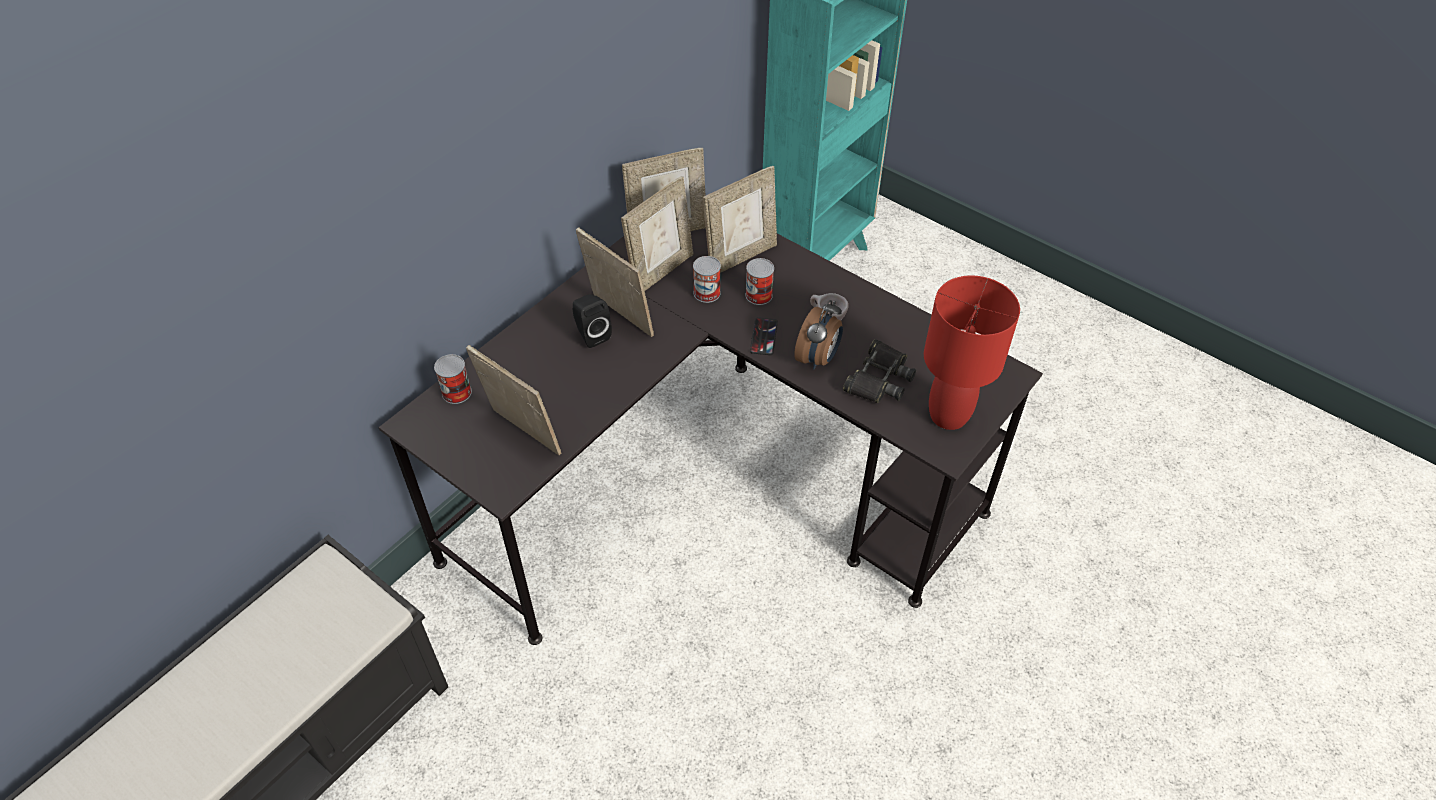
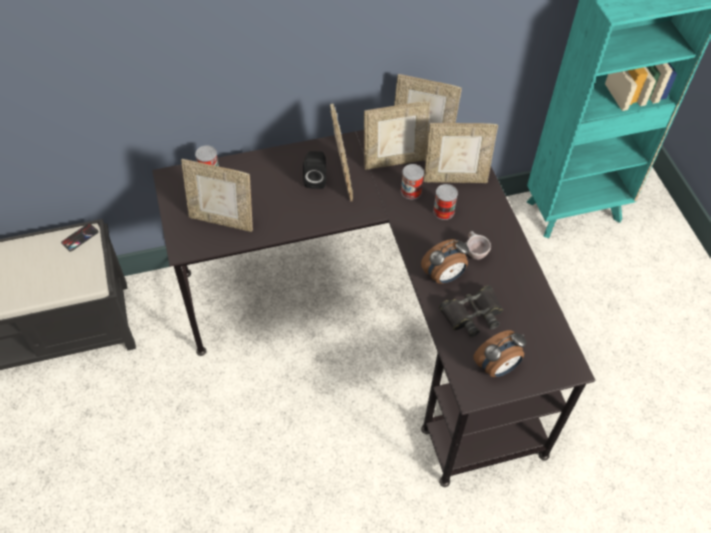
camera: 35 degrees right, 5 degrees up
picture frame [466,345,561,455] -> picture frame turned 120 degrees clockwise [181,159,253,232]
phone [750,317,778,355] -> phone moved to [61,223,99,252]
red table lamp [924,275,1020,430] -> alarm clock [473,330,526,377]

